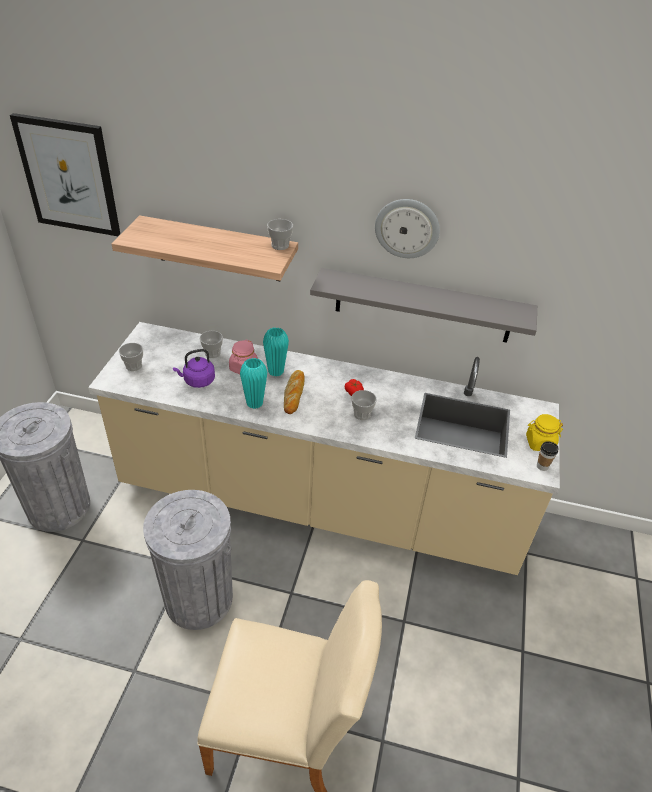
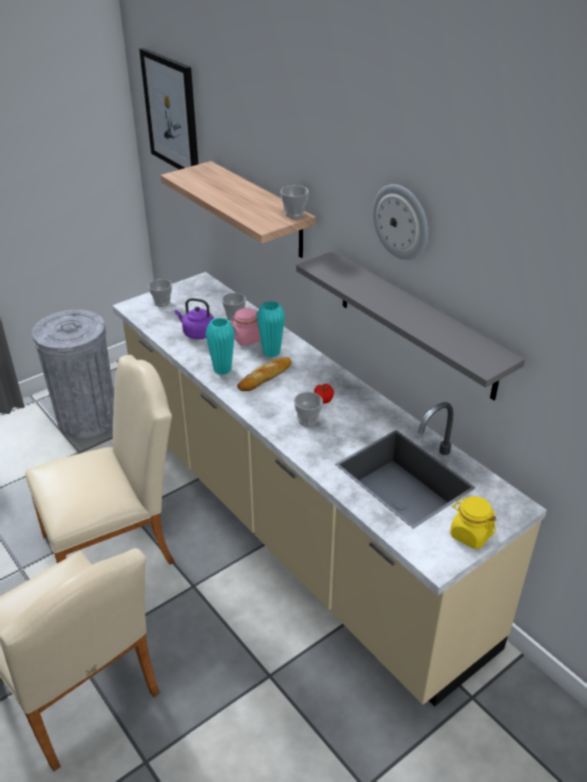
camera: 40 degrees right, 5 degrees down
grey trash can [143,490,233,630] -> beige chair [25,355,175,564]
cup [537,441,559,471] -> none

